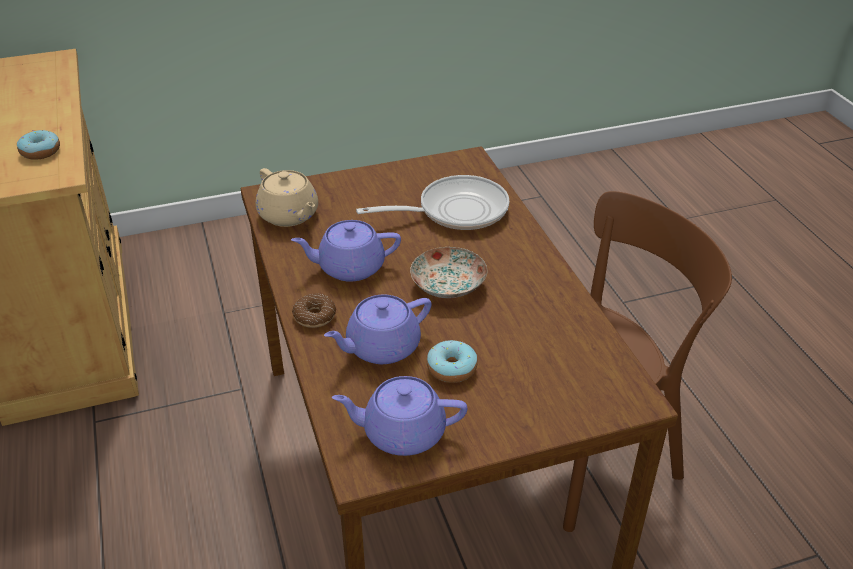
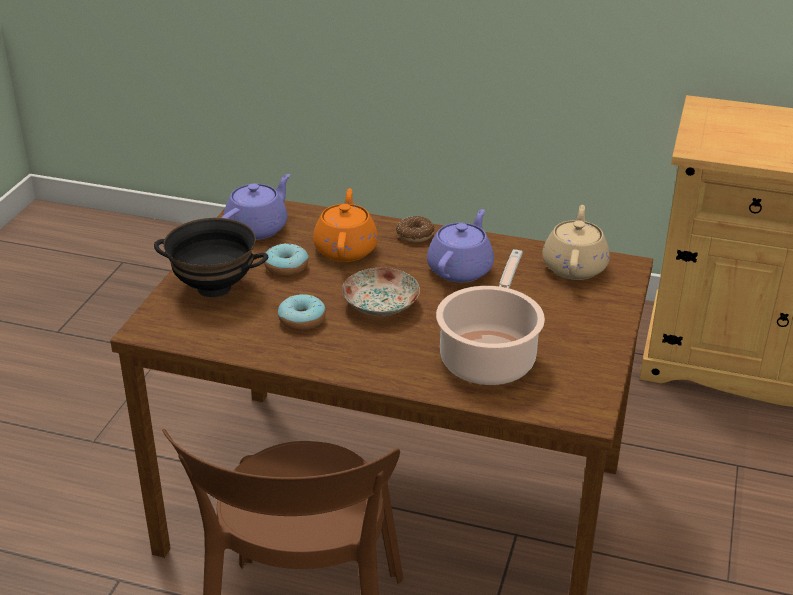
camera: 125 degrees right, 5 degrees down
donut [17,130,60,160] -> donut moved to [278,294,326,331]
beige teapot [255,168,318,227] -> beige teapot turned 105 degrees clockwise [542,205,610,280]
purple teapot [324,295,431,364] -> orange teapot [313,188,378,262]
frying pan [356,175,509,230] -> cooking pot [436,249,545,385]
none -> black bowl [154,218,268,297]

